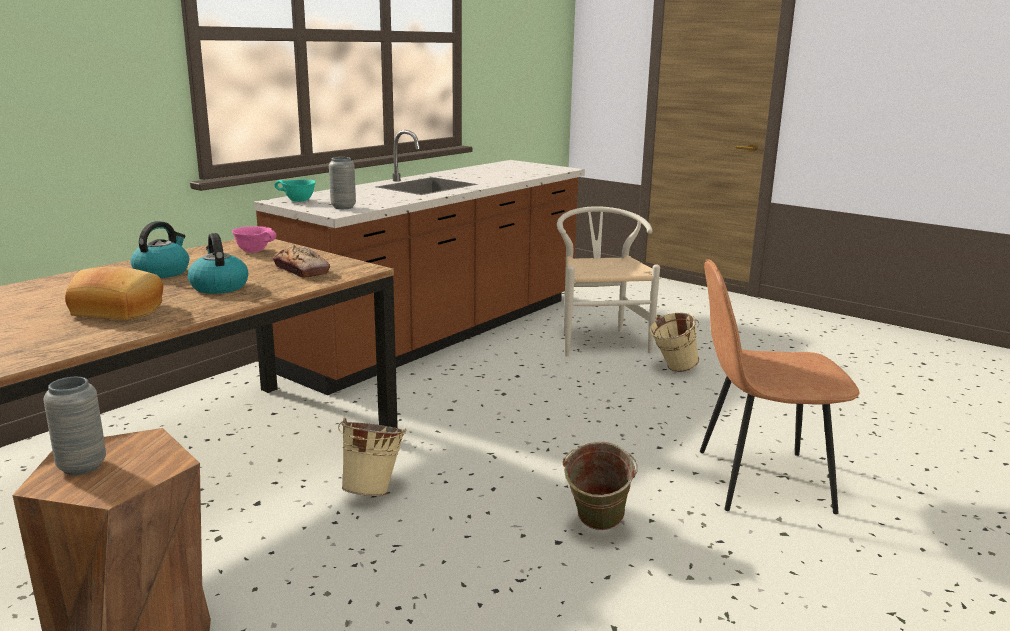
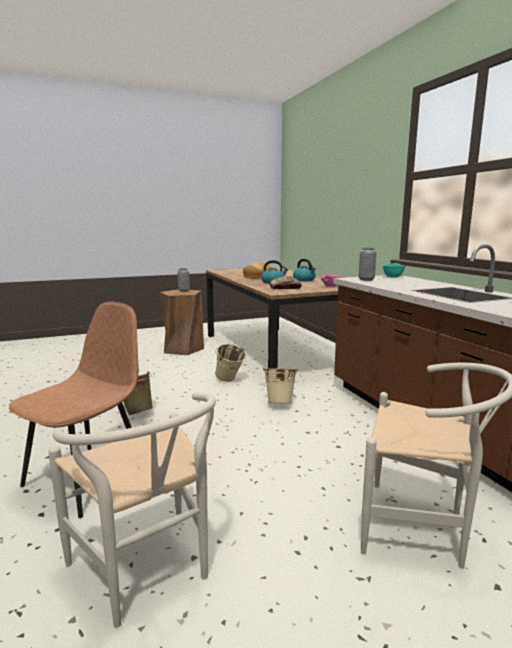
camera: 120 degrees right, 5 degrees down
beige bucket [650,312,700,372] -> beige bucket moved to [263,368,298,403]
none -> white chair [48,392,216,628]

